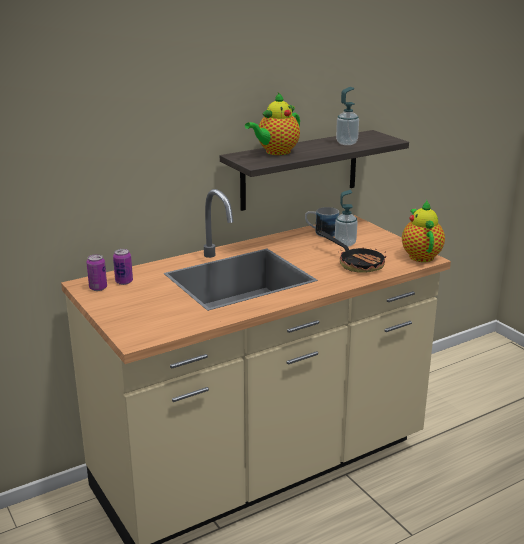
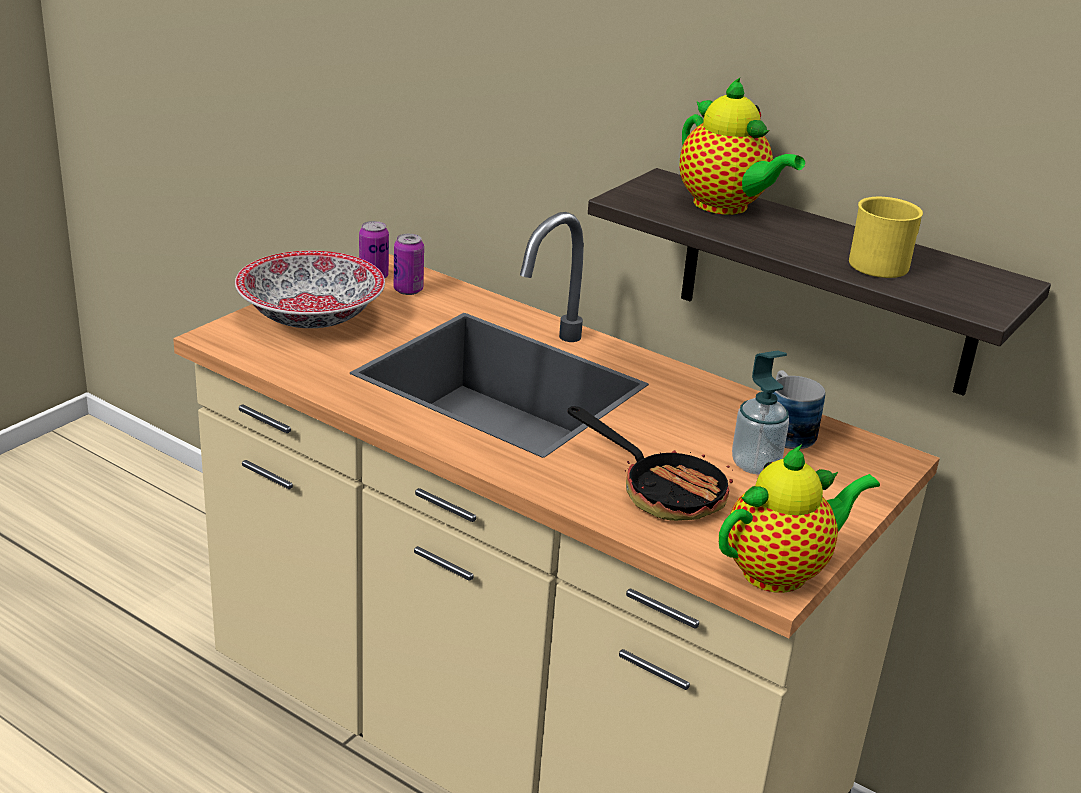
camera: 65 degrees right, 5 degrees up
teapot [245,92,300,155] -> teapot turned 150 degrees counterclockwise [679,78,805,215]
frying pan [317,231,386,273] -> frying pan turned 75 degrees counterclockwise [568,406,733,521]
soap dispenser [336,87,359,145] -> yellow mug [849,197,923,278]
none -> bowl [235,251,385,328]

